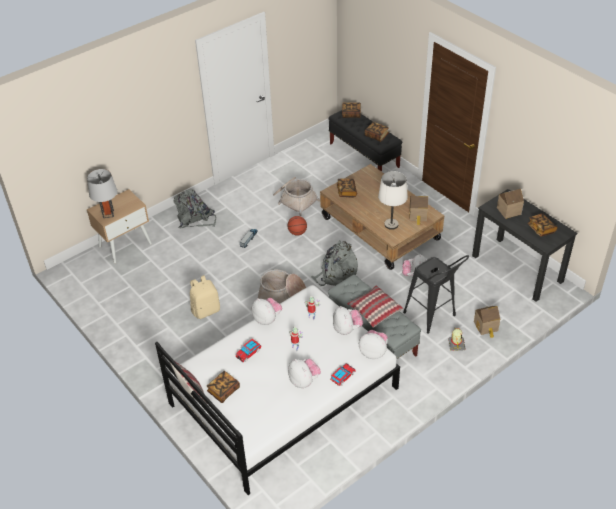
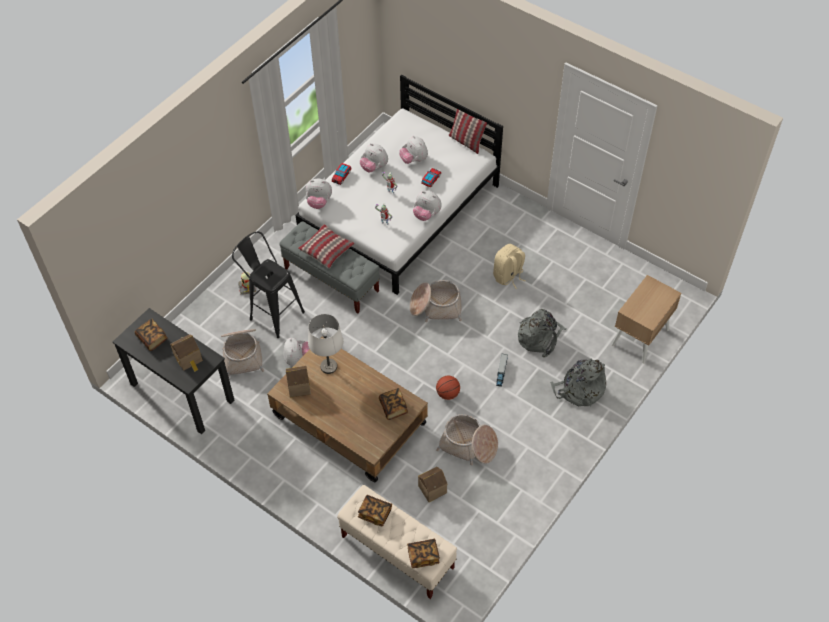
camera: 165 degrees right, 10 degrees up
grey table lamp [87,169,117,218] -> none
book [206,371,240,403] -> none
grey backpack [311,240,358,286] -> grey backpack moved to [518,309,566,358]
black bench [329,110,402,172] -> beige bench [337,485,457,599]
plush toy [333,306,363,335] -> plush toy moved to [399,136,428,164]
toy house [474,306,500,338] -> toy house moved to [418,467,447,502]
none -> basket [221,329,264,377]

